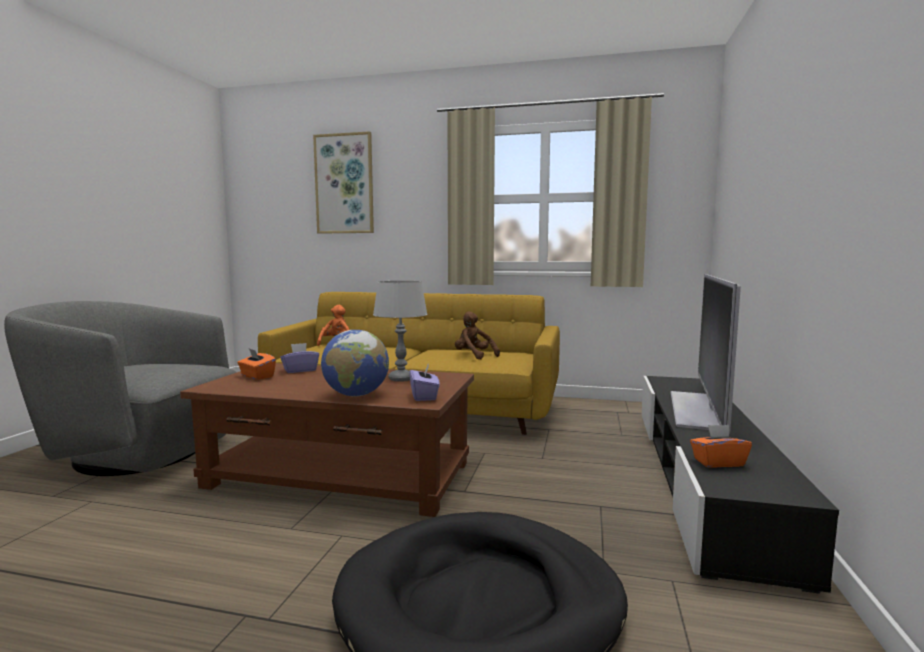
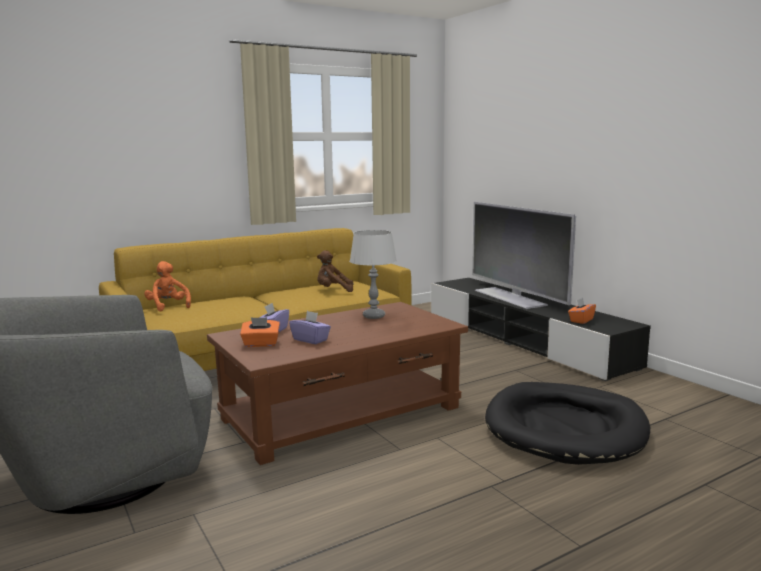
camera: 45 degrees left, 5 degrees up
picture [313,131,374,234] -> none
globe [321,330,389,396] -> none
purple tissue box [410,364,440,401] -> purple tissue box moved to [289,311,331,344]

